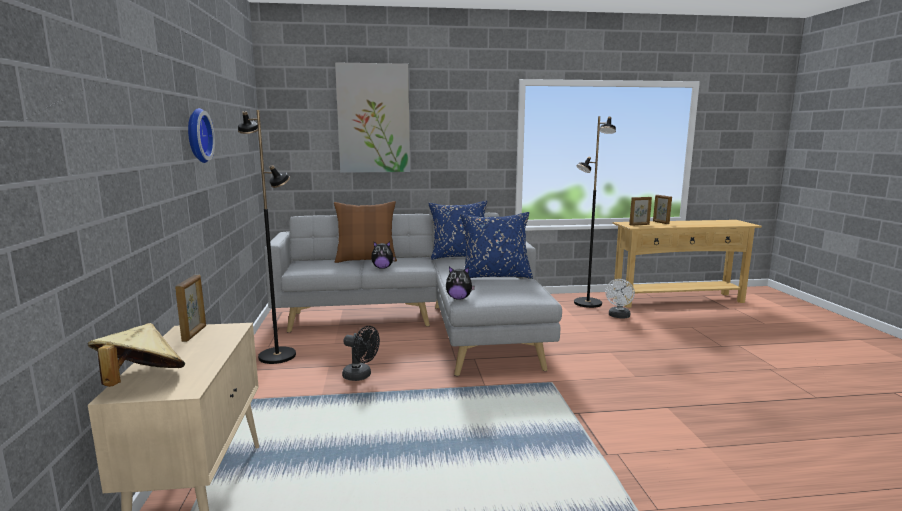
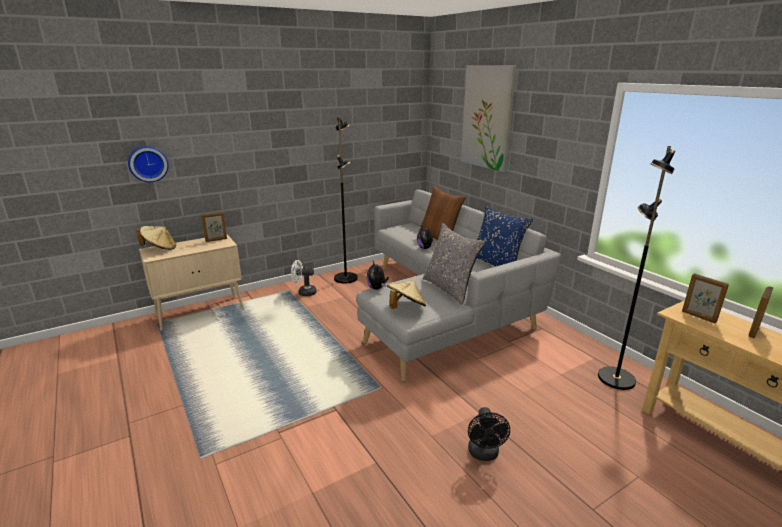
camera: 65 degrees right, 10 degrees up
wall clock [188,108,215,163] -> wall clock moved to [128,146,169,182]
black fan [342,326,380,381] -> black fan moved to [468,407,510,461]
blue pillow [460,212,533,279] -> grey pillow [423,223,485,305]
white fan [605,279,635,318] -> white fan moved to [291,260,317,296]
none -> beige hat [387,281,426,309]

